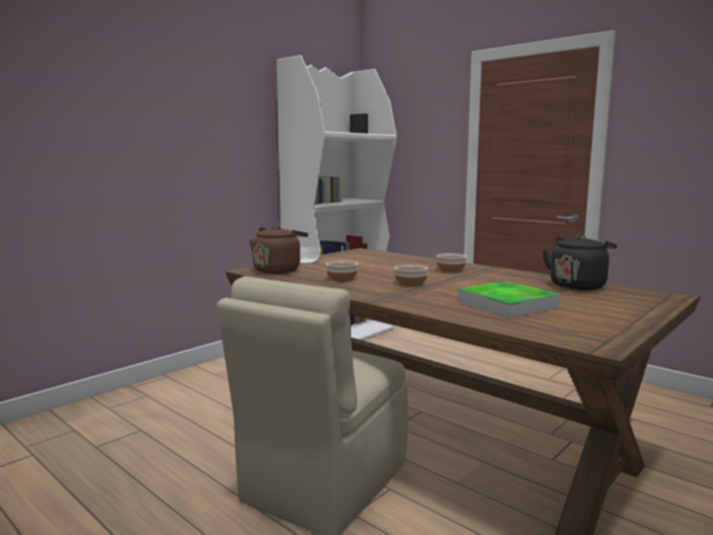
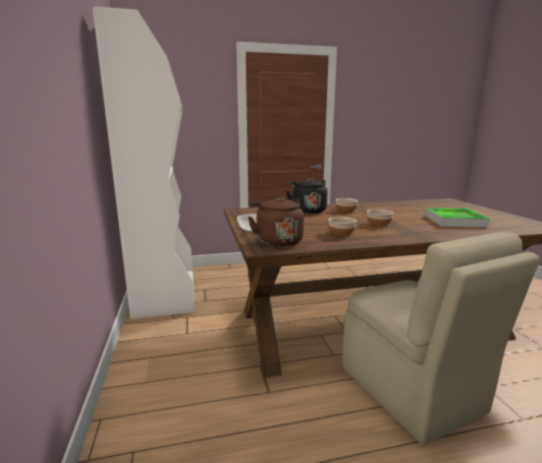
camera: 55 degrees left, 5 degrees up
black kettle [543,235,617,291] -> black kettle moved to [286,178,327,214]

